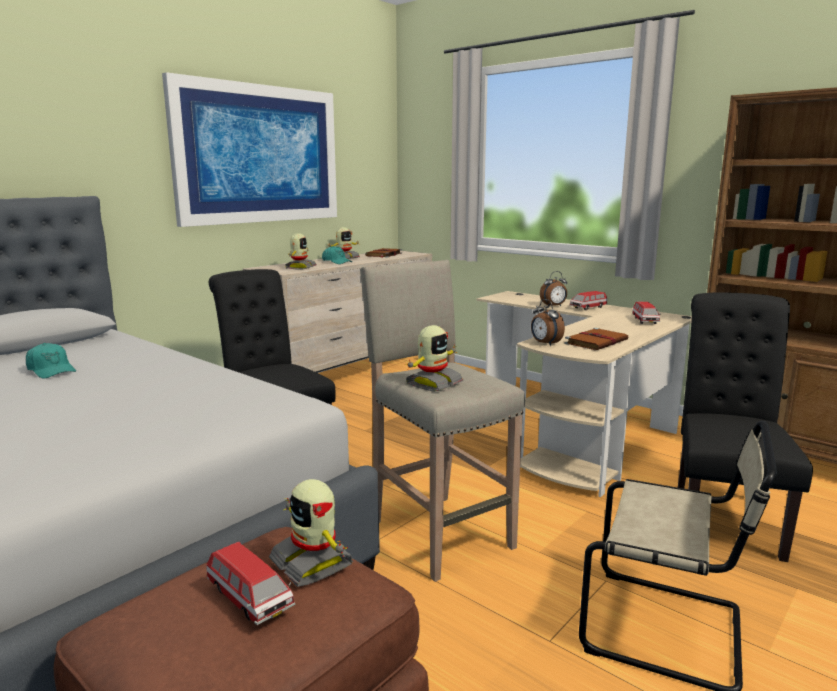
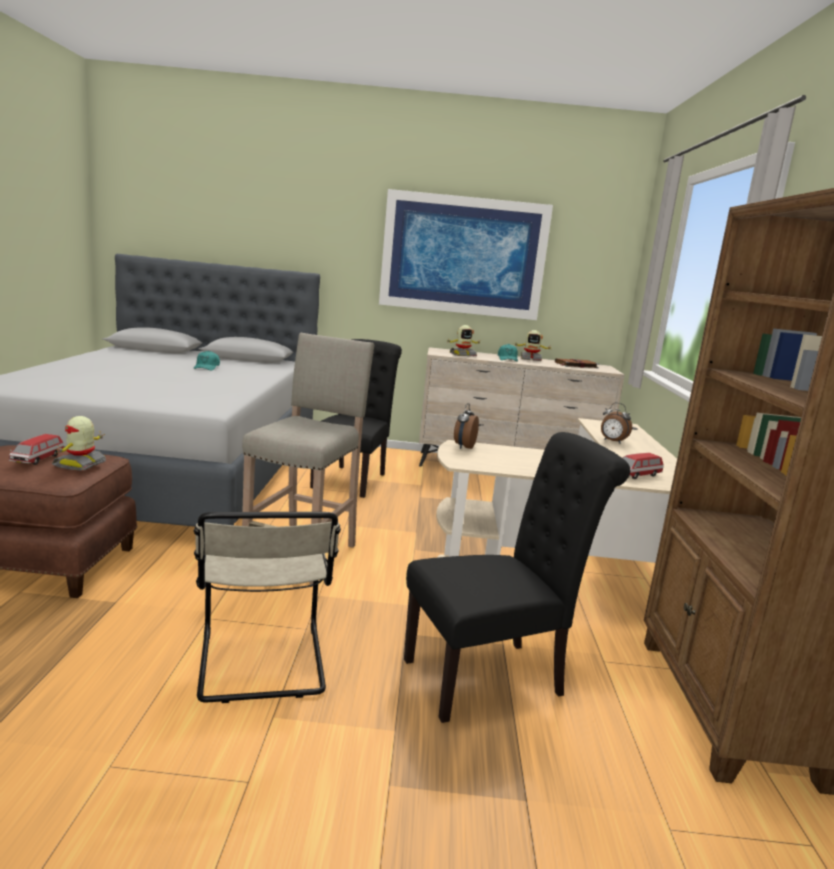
camera: 50 degrees right, 0 degrees up
toy robot [405,325,463,391] -> none
brown book [564,328,629,350] -> none
toy car [569,291,607,310] -> none

